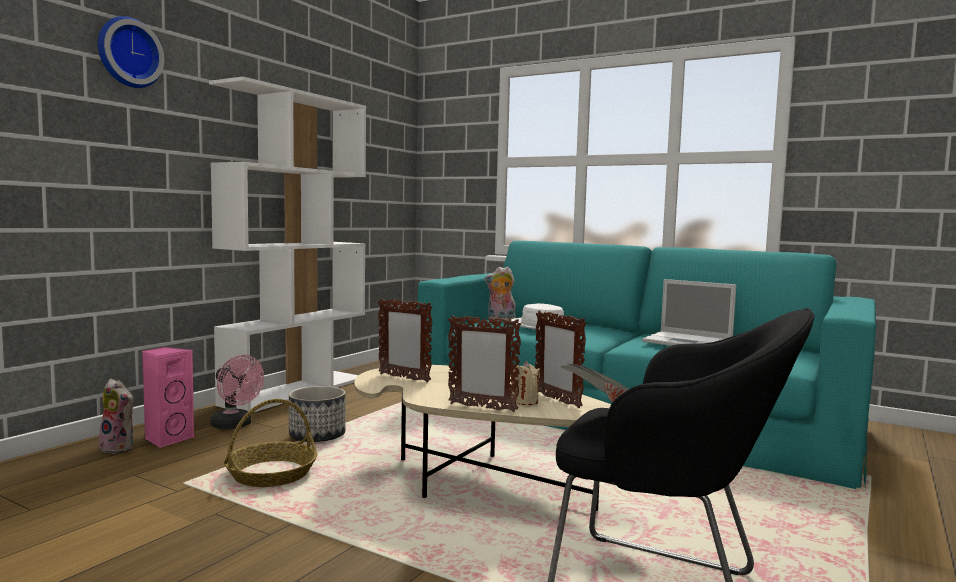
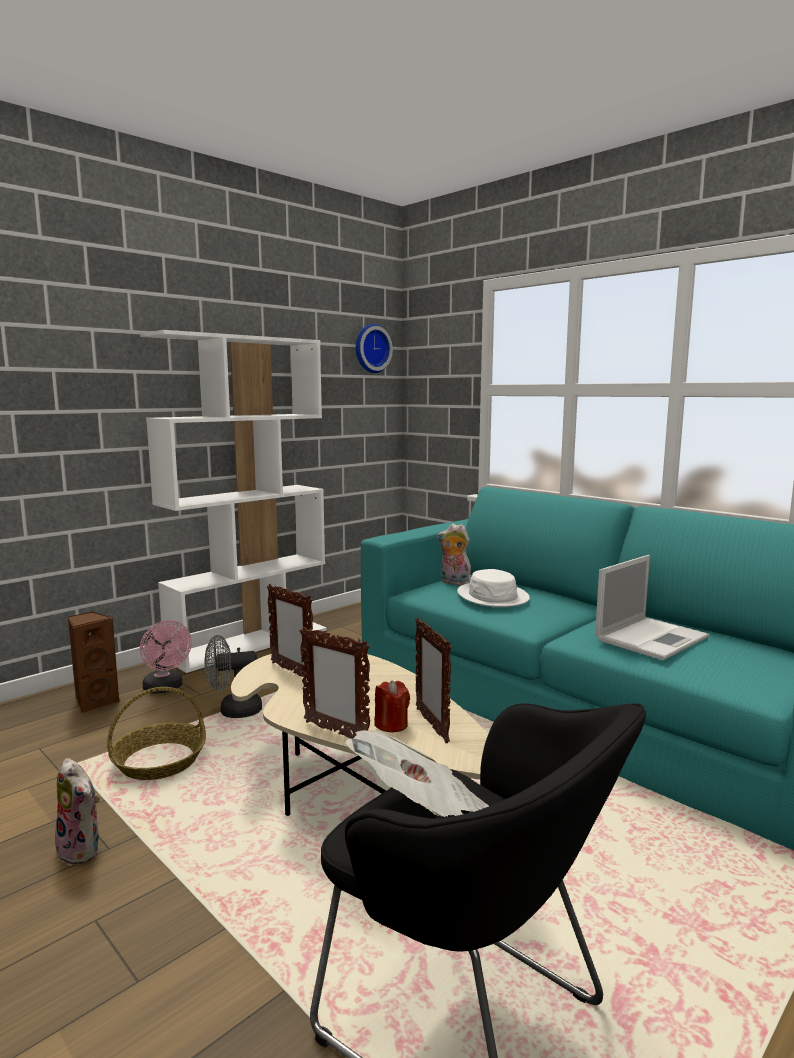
camera: 15 degrees right, 5 degrees up
wall clock [98,16,164,88] -> wall clock moved to [356,324,393,373]
plush toy [99,379,134,454] -> plush toy moved to [55,758,100,866]
pink speaker [142,347,194,448] -> brown speaker [68,611,120,713]
planter [289,386,346,442] -> grey fan [205,635,262,718]
beige candle [511,361,540,405] -> red candle [374,680,410,732]
laptop [642,279,736,346] -> laptop turned 90 degrees counterclockwise [595,555,709,660]

